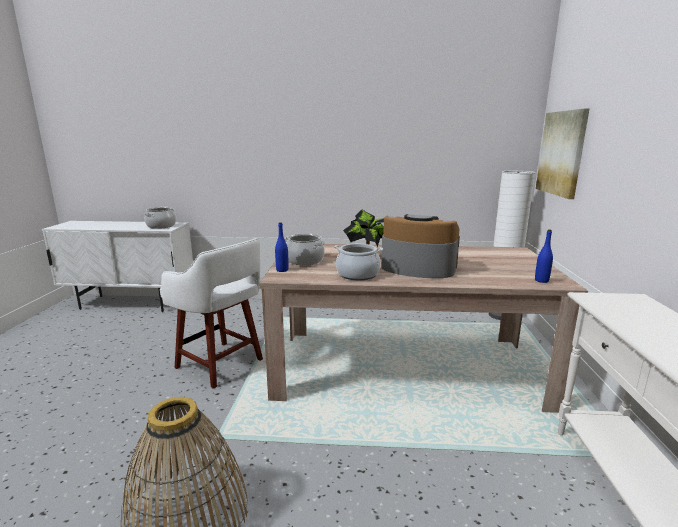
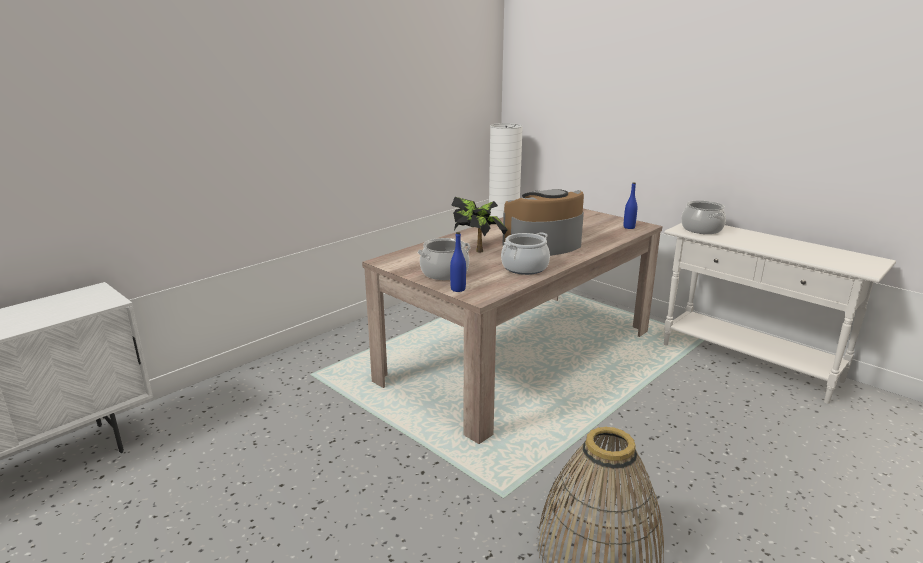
camera: 50 degrees left, 5 degrees up
cooking pot [144,207,176,229] -> cooking pot moved to [681,200,726,234]
white stool [160,238,263,389] -> none
picture [536,109,589,199] -> none

